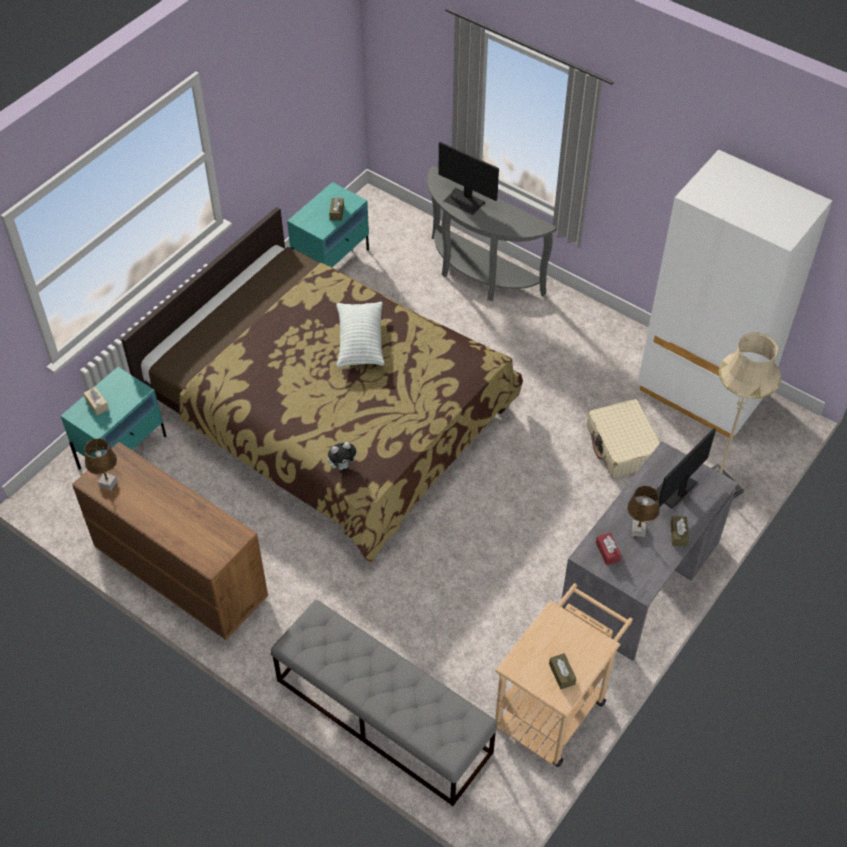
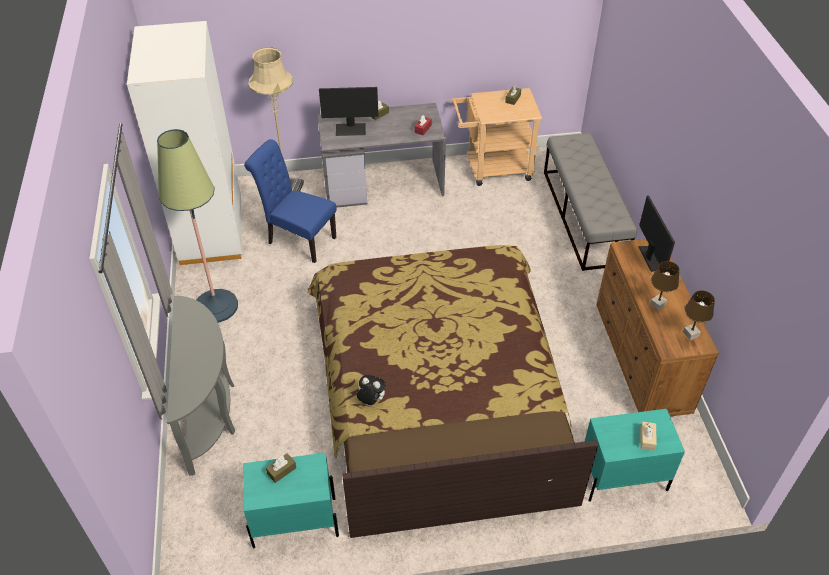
camera: 135 degrees left, 5 degrees down
plush toy [328,442,359,470] -> plush toy moved to [356,375,386,405]
pillow [337,302,385,368] -> none
monitor [438,142,499,215] -> monitor moved to [639,195,675,272]
beige suitcase [587,399,660,478] -> blue chair [244,139,337,263]
brown table lamp [627,486,660,537] -> brown table lamp moved to [650,261,680,310]
none -> floor lamp [157,129,238,323]

